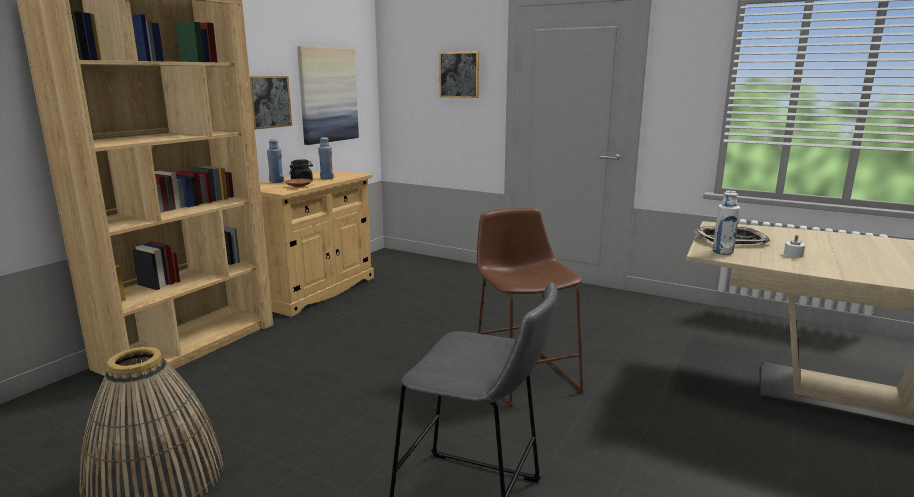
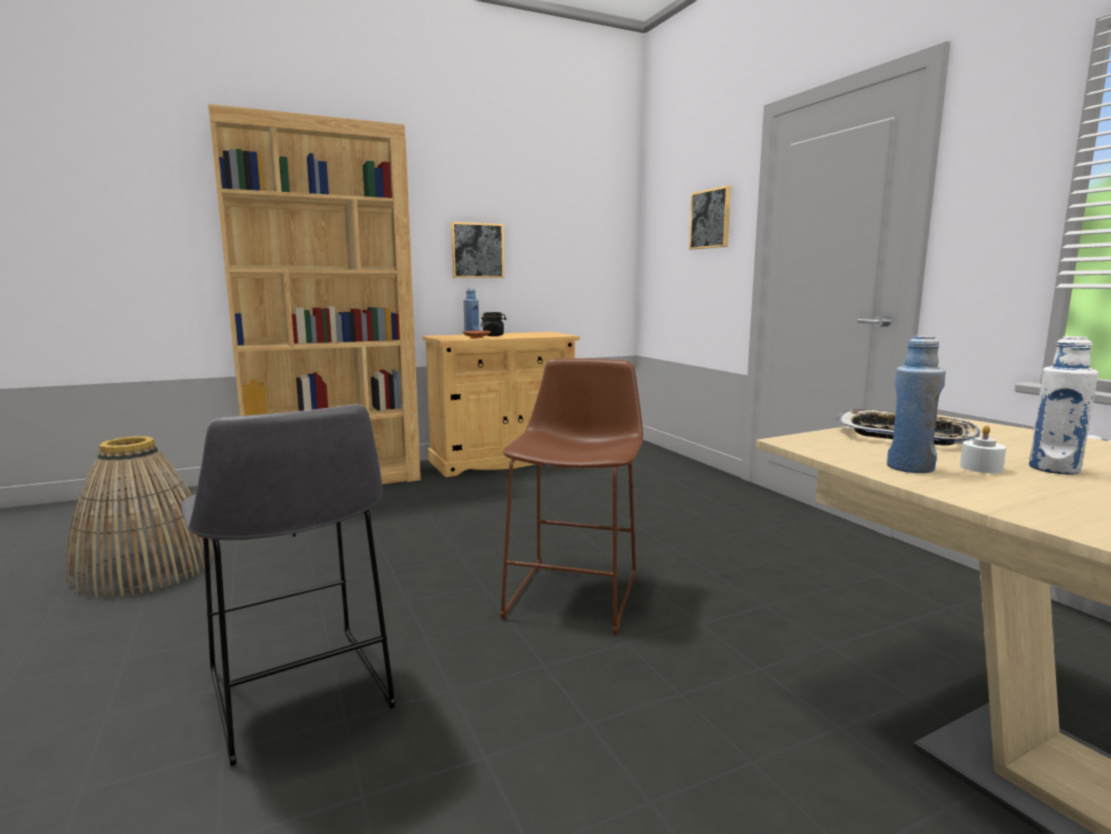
camera: 35 degrees right, 5 degrees down
picture [297,46,359,145] -> none
blue bottle [318,137,334,180] -> blue bottle moved to [887,336,946,473]
white bottle [712,191,740,255] -> white bottle moved to [1029,336,1098,475]

